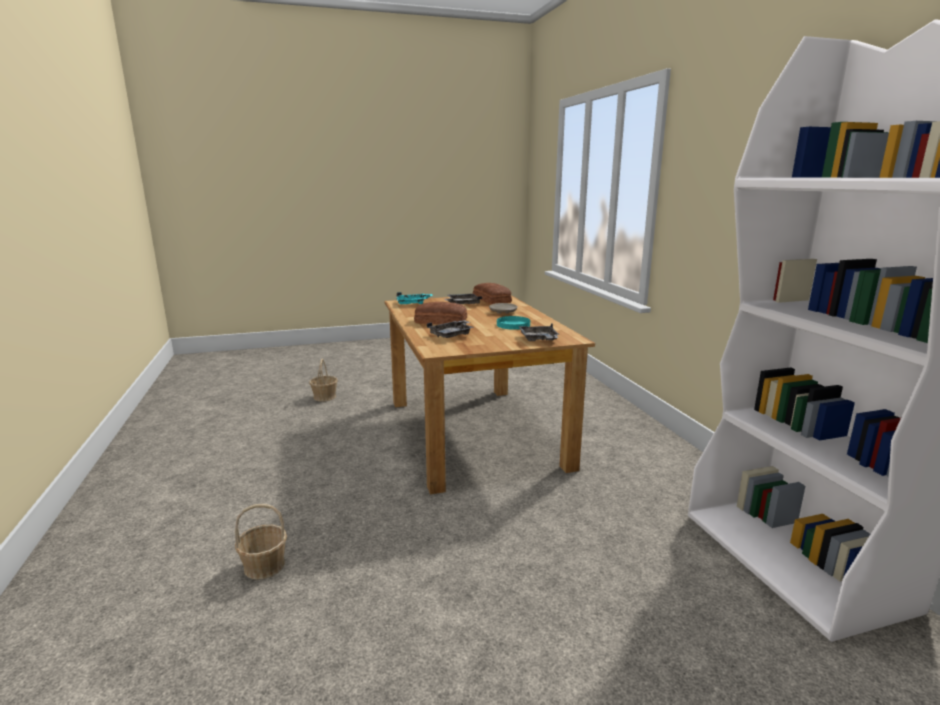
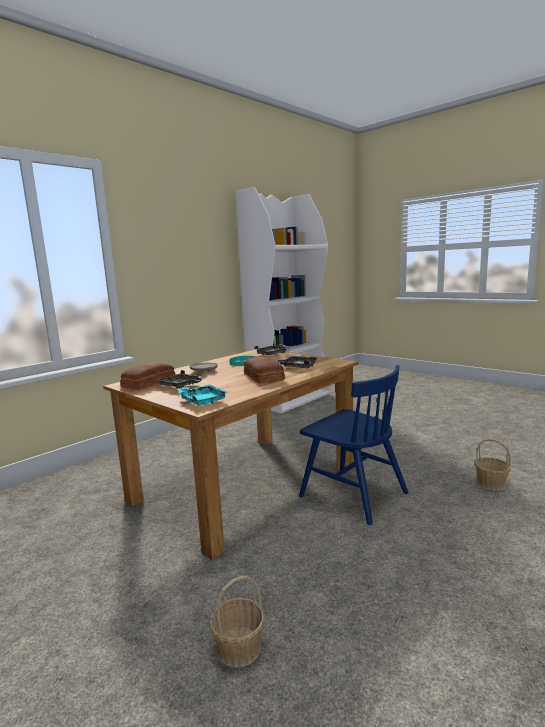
camera: 120 degrees left, 5 degrees down
none -> blue chair [299,365,409,525]

